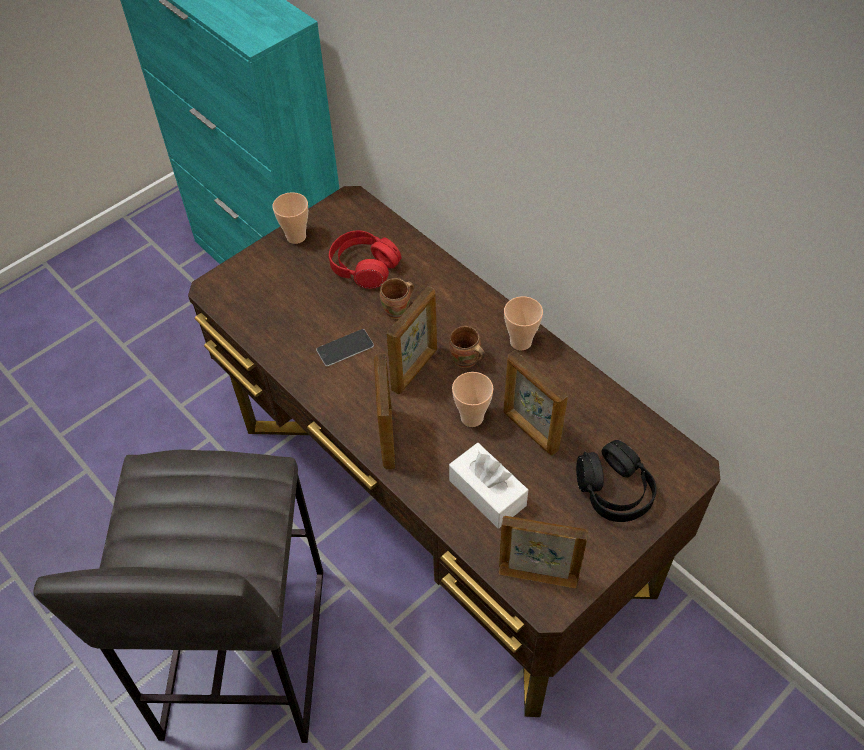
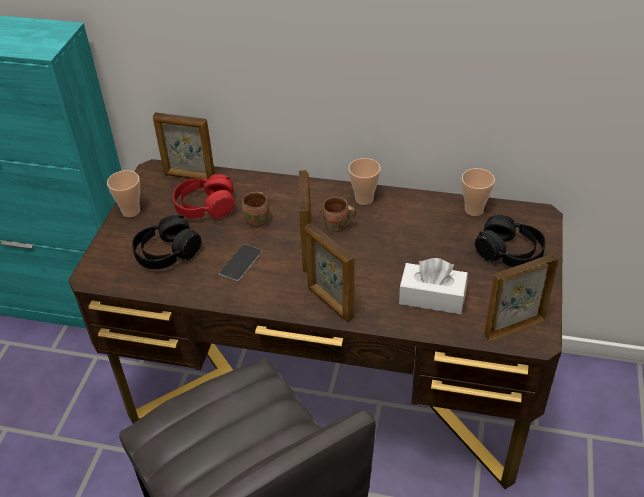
camera: 35 degrees left, 10 degrees down
cup [452,372,494,427] -> cup moved to [462,168,495,216]
picture frame [503,350,568,456] -> picture frame moved to [153,112,215,179]
none -> black headphones [132,215,202,269]

